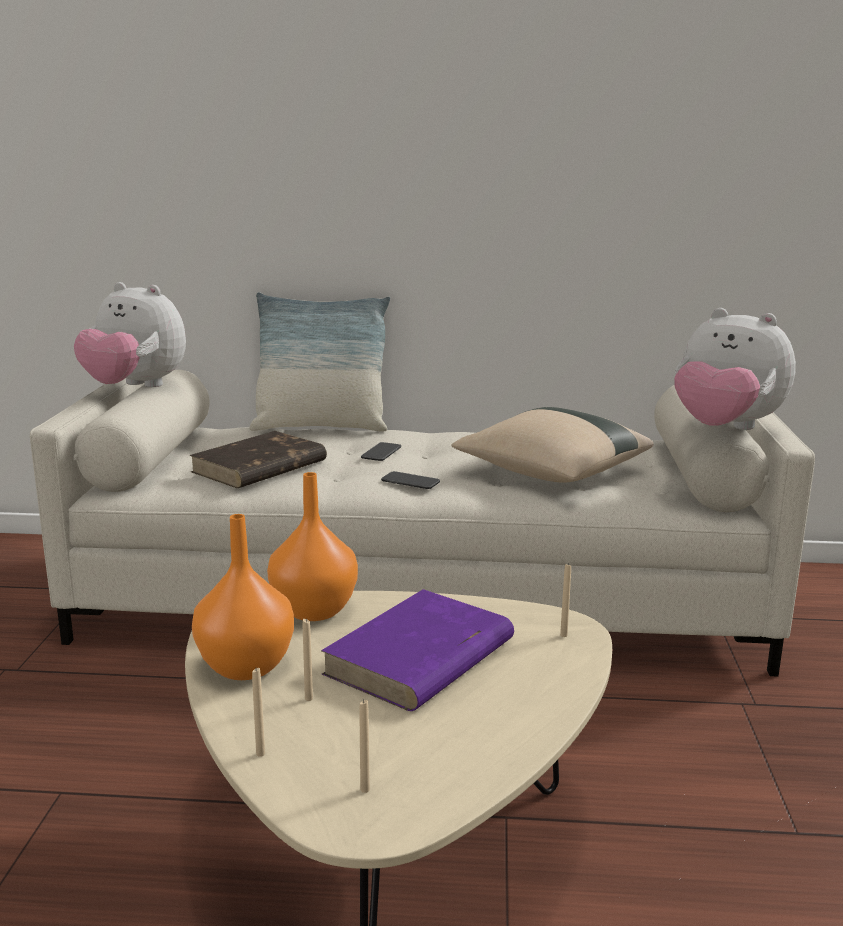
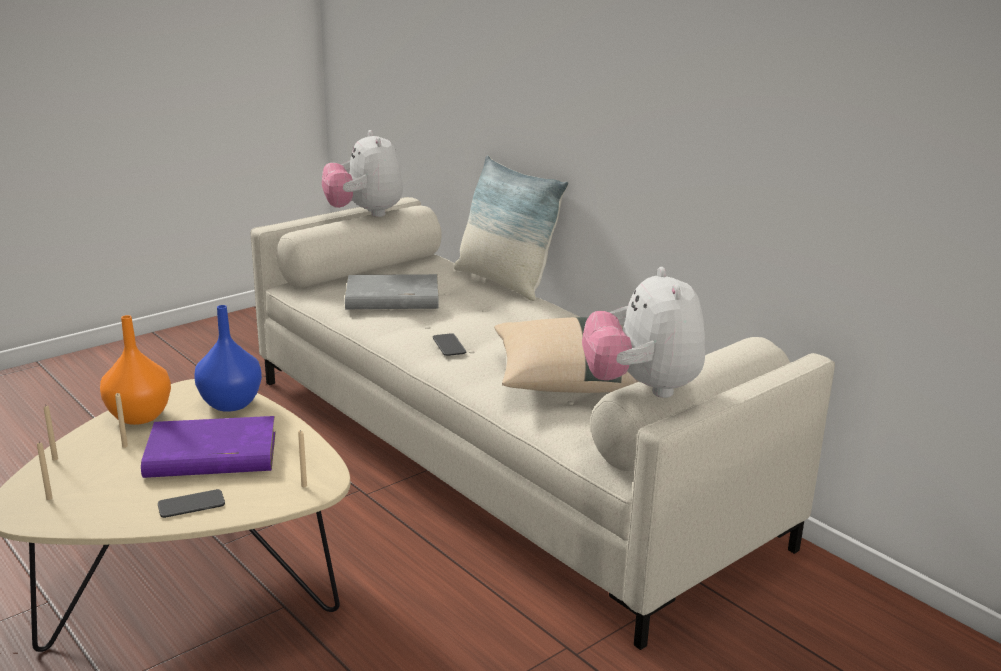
camera: 45 degrees right, 5 degrees up
brown book [189,431,327,488] -> grey book [345,274,439,309]
orange vase [267,472,358,621] -> blue vase [194,305,262,412]
phone [361,442,401,461] -> phone moved to [158,489,225,518]

